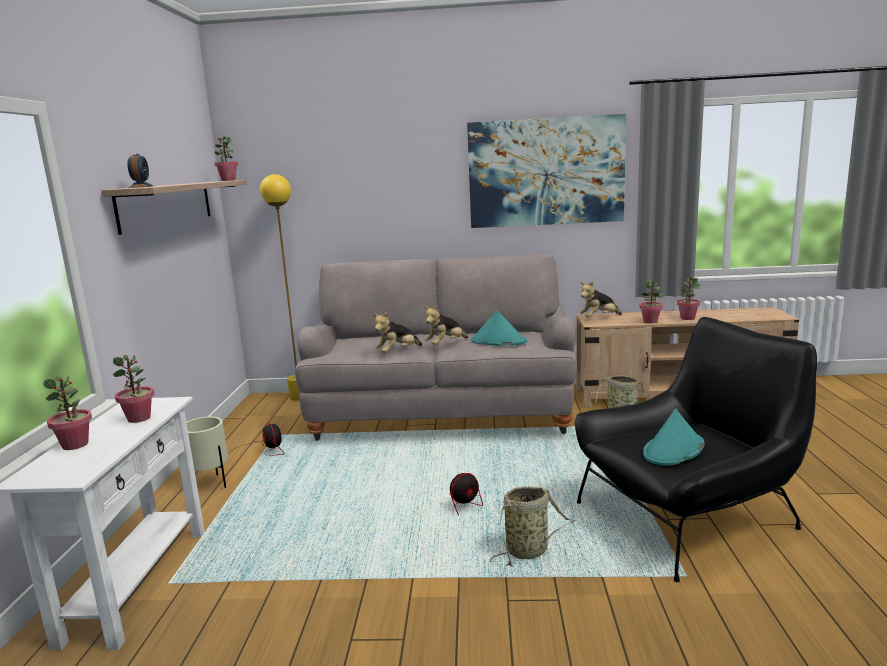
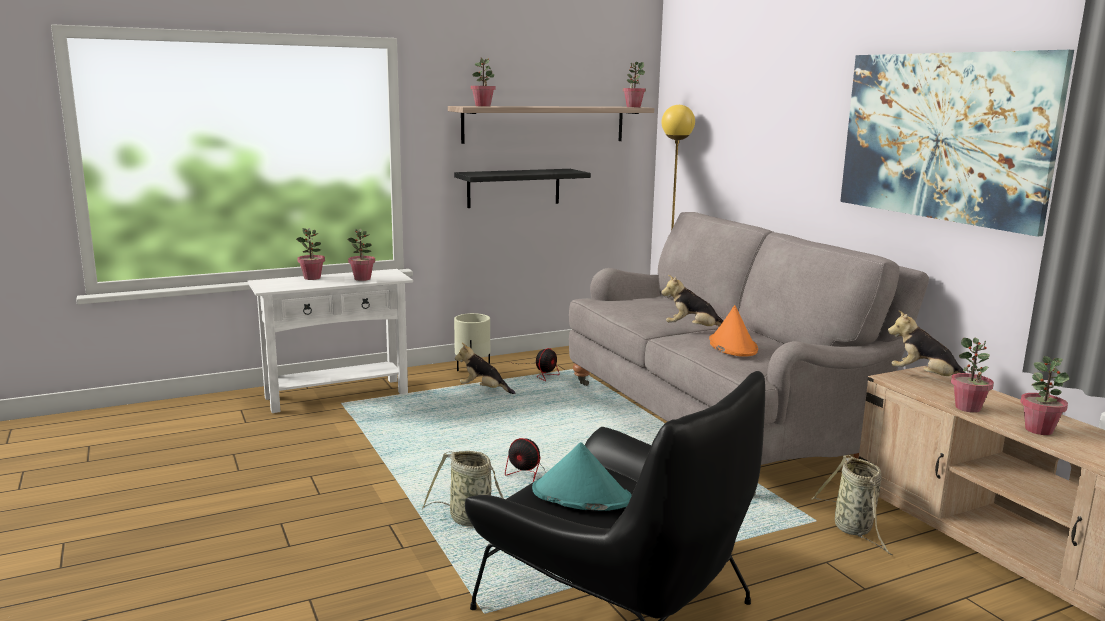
camera: 60 degrees right, 0 degrees up
alarm clock [127,153,153,188] -> potted plant [471,58,495,107]
plush toy [373,312,422,352] -> plush toy moved to [455,343,515,394]
turquoise hat [471,310,527,346] -> orange hat [709,305,758,357]
none -> black shelf [454,169,591,208]

